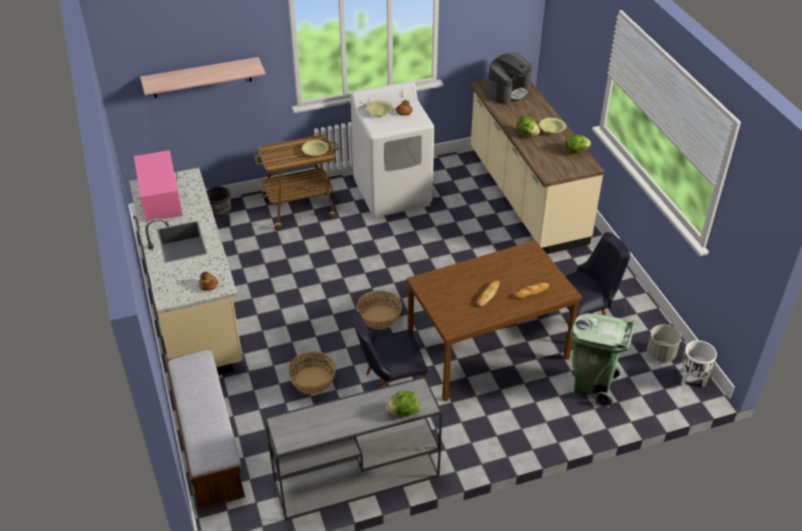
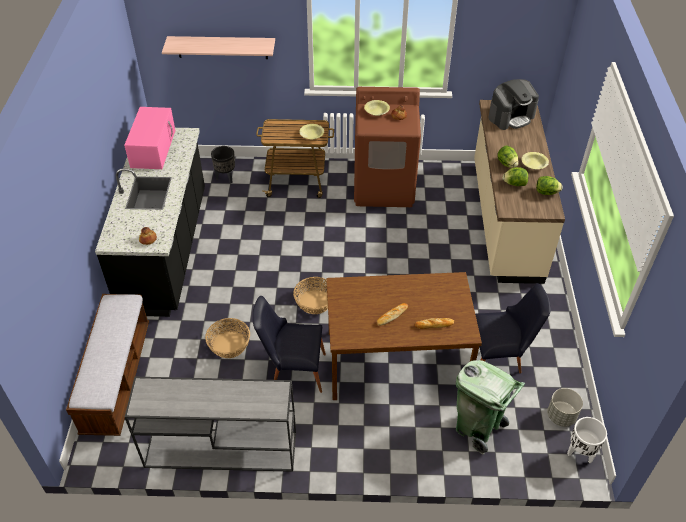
camera: 20 degrees right, 5 degrees up
beige counter [129,168,243,375] -> black counter [95,128,205,317]
white washing machine [350,81,434,218] -> brown washing machine [354,87,421,207]
lettuce [386,391,420,416] -> lettuce moved to [503,167,528,186]

